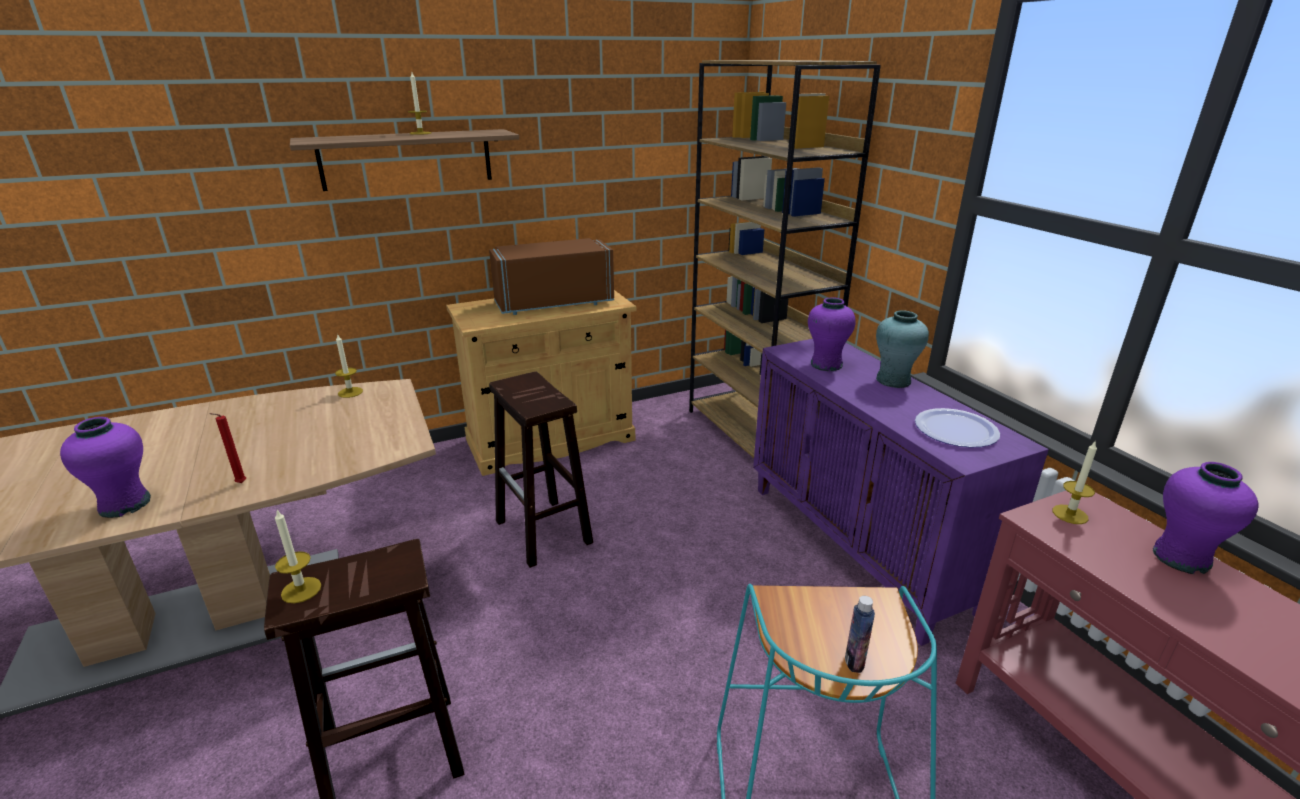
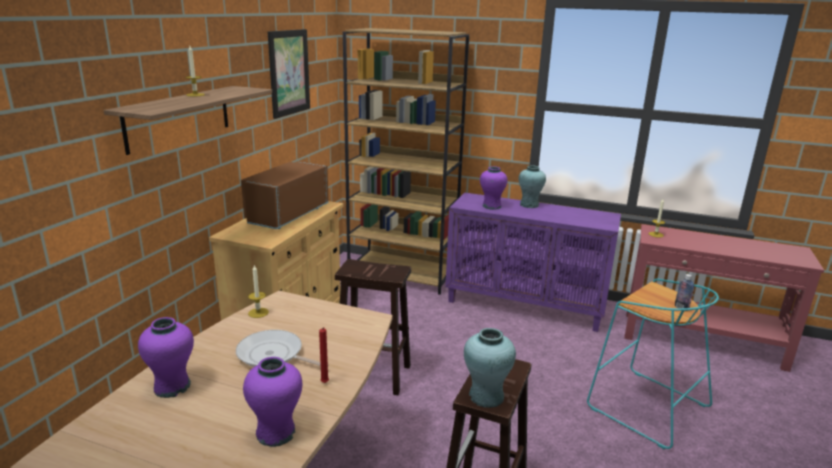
camera: 45 degrees left, 5 degrees down
candle [275,510,321,603] -> turquoise vase [464,328,516,408]
plate [915,408,1000,447] -> none
purple vase [1153,462,1258,574] -> purple vase moved to [138,317,194,398]
none -> frying pan [236,330,329,367]
none -> picture [268,29,310,119]

